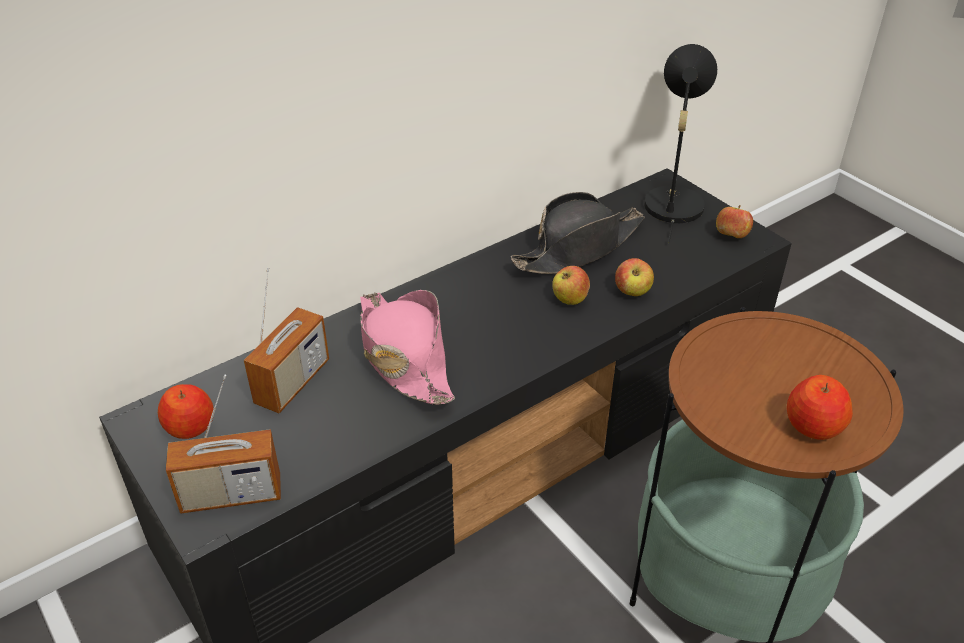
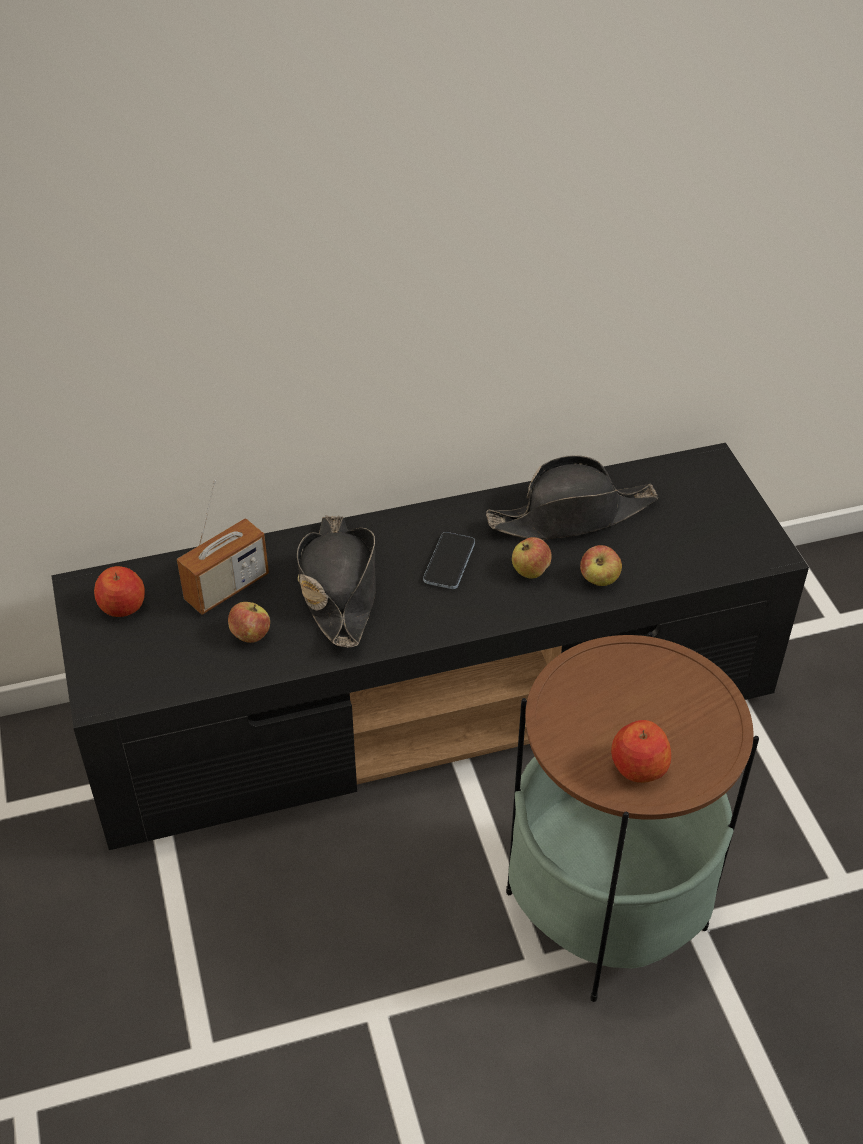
camera: 20 degrees right, 5 degrees up
radio [166,375,281,514] -> none
pink hat [360,290,455,405] -> black hat [297,515,376,647]
black table lamp [644,44,717,243] -> none
apple [716,205,753,238] -> apple moved to [228,602,270,643]
none -> phone [423,532,475,589]

